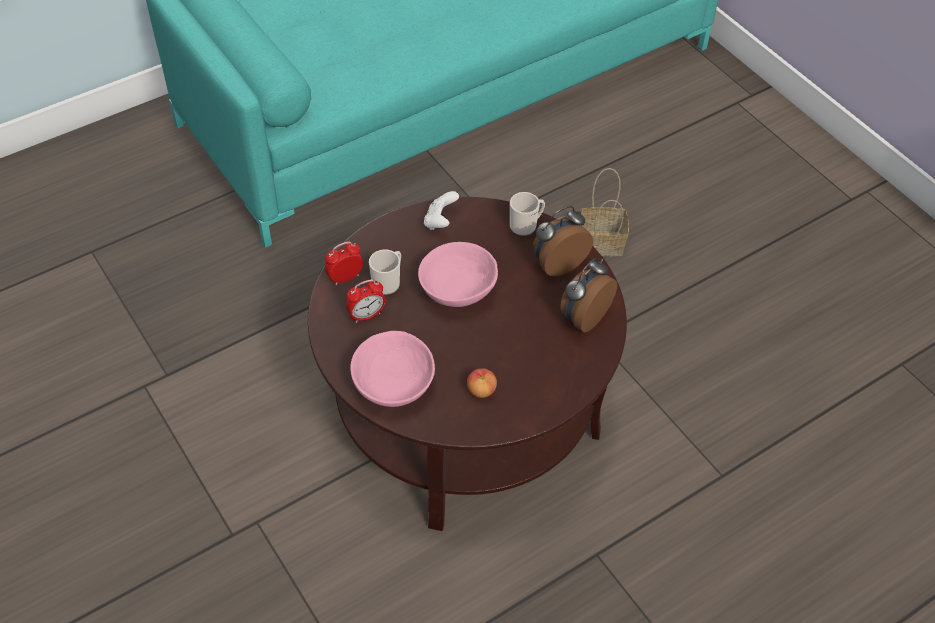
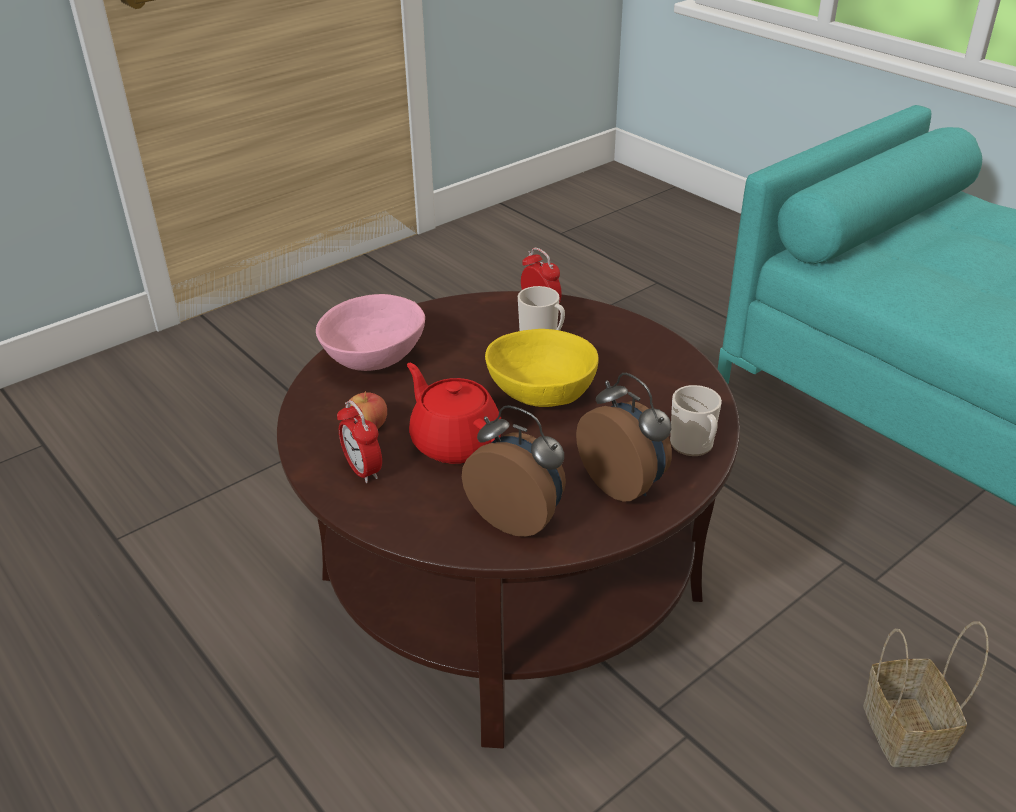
camera: 85 degrees right, 15 degrees down
alarm clock [346,279,386,323] -> alarm clock moved to [337,400,382,483]
pink bowl [418,242,498,307] -> yellow bowl [485,329,599,407]
white game controller [424,191,459,230] -> none
none -> red teapot [407,363,501,464]

